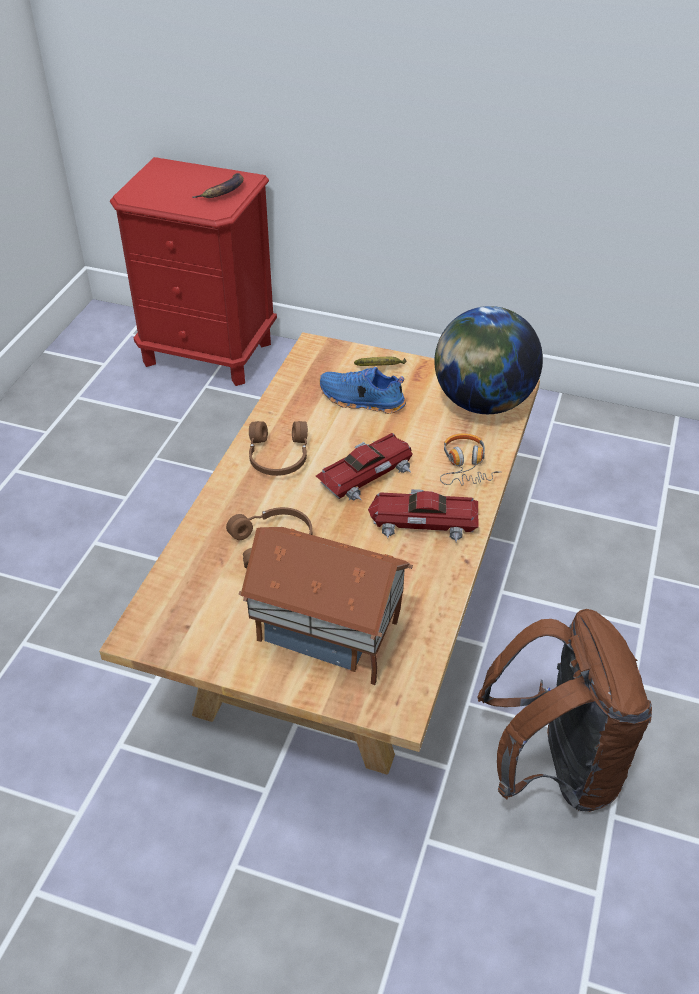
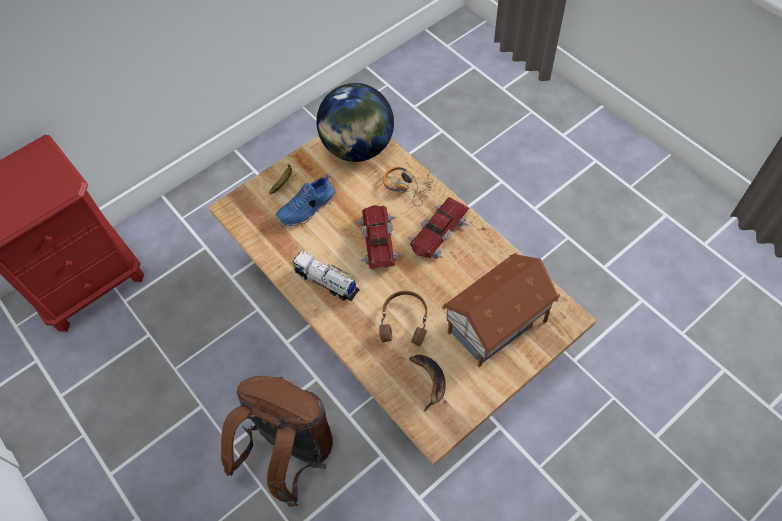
camera: 55 degrees left, 15 degrees up
banana [192,173,244,198] -> banana moved to [409,355,446,411]
brown headphones [249,421,308,476] -> toy truck [292,251,360,301]
brown backpack [477,609,652,812] -> brown backpack moved to [221,376,333,507]

